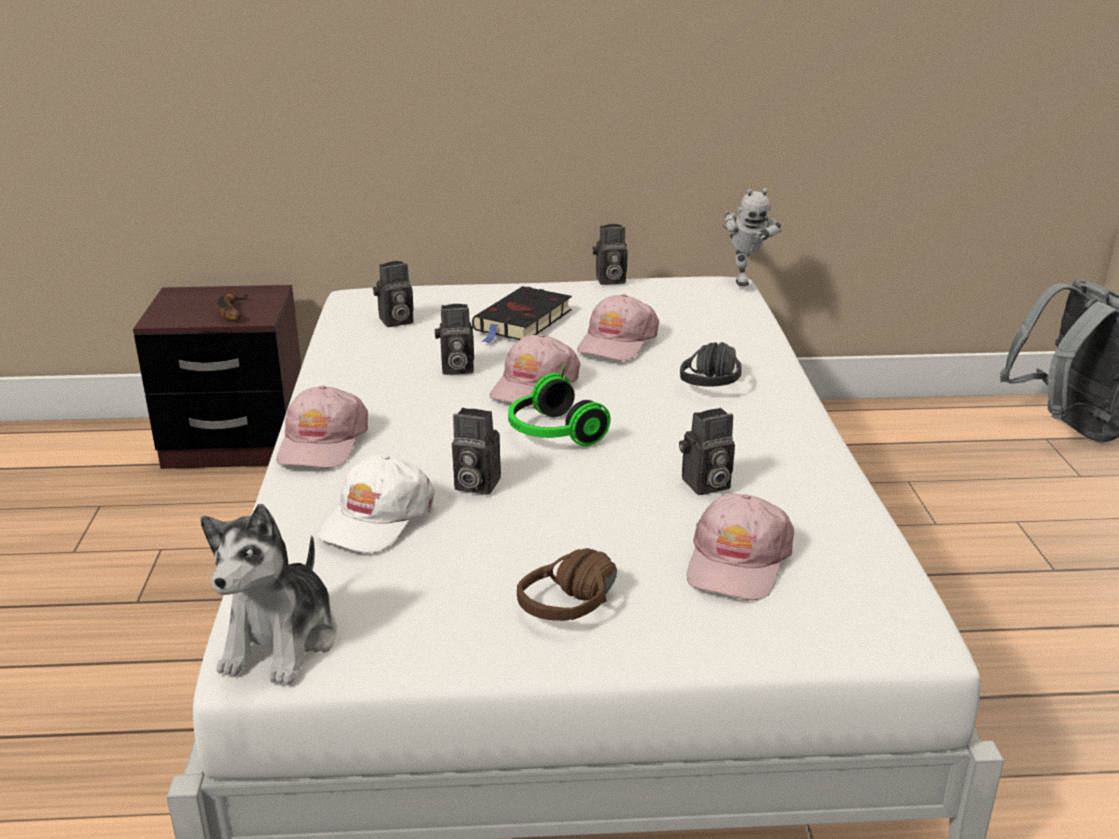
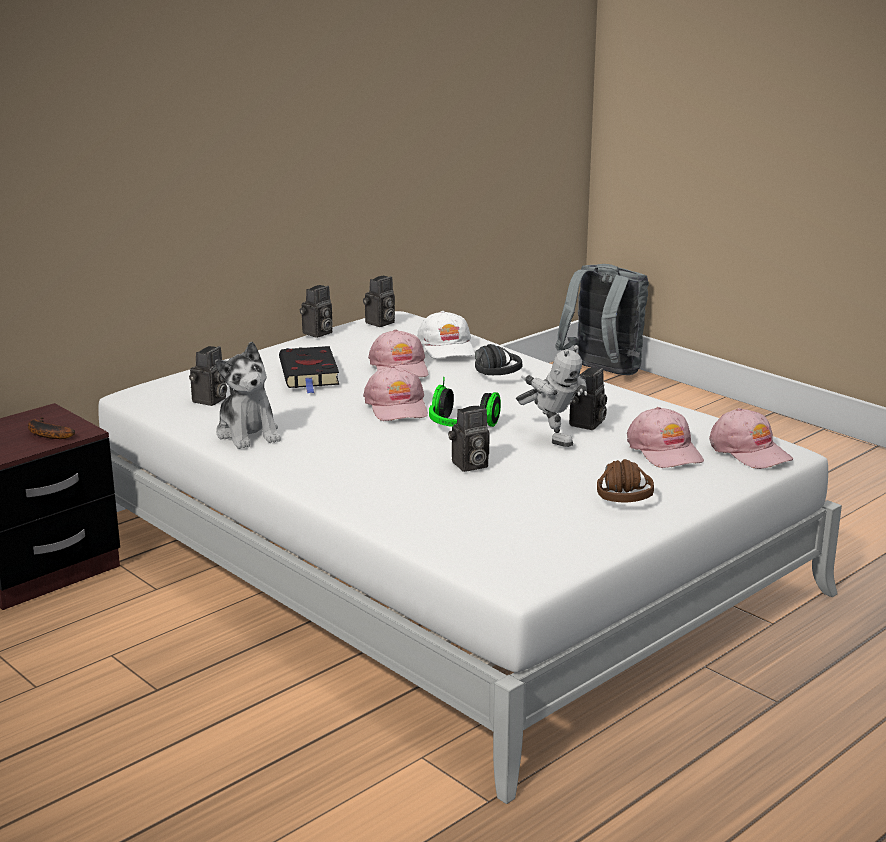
camera: 40 degrees left, 5 degrees down
plush toy [201,504,337,685] -> plush toy moved to [215,342,281,449]
pink cap [276,386,368,468] -> pink cap moved to [709,408,793,469]
white cap [317,455,435,553] -> white cap moved to [417,311,475,359]
camera [435,304,474,375] -> camera moved to [363,276,395,327]
toy robot [723,188,782,286] -> toy robot moved to [516,345,587,447]

